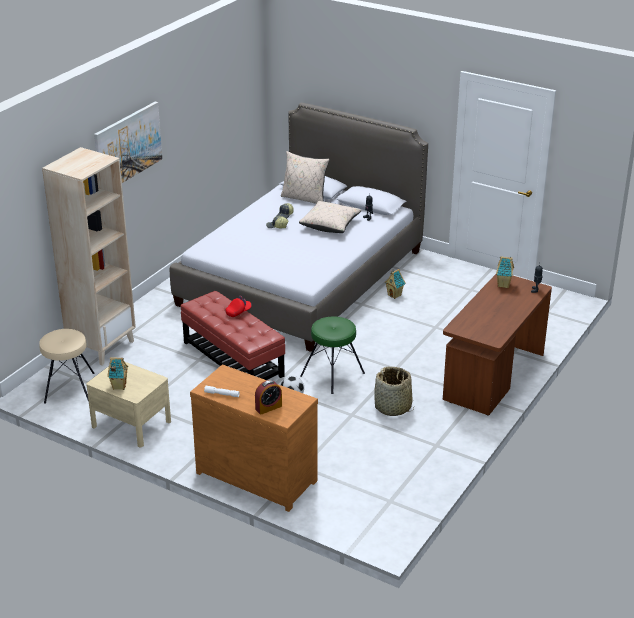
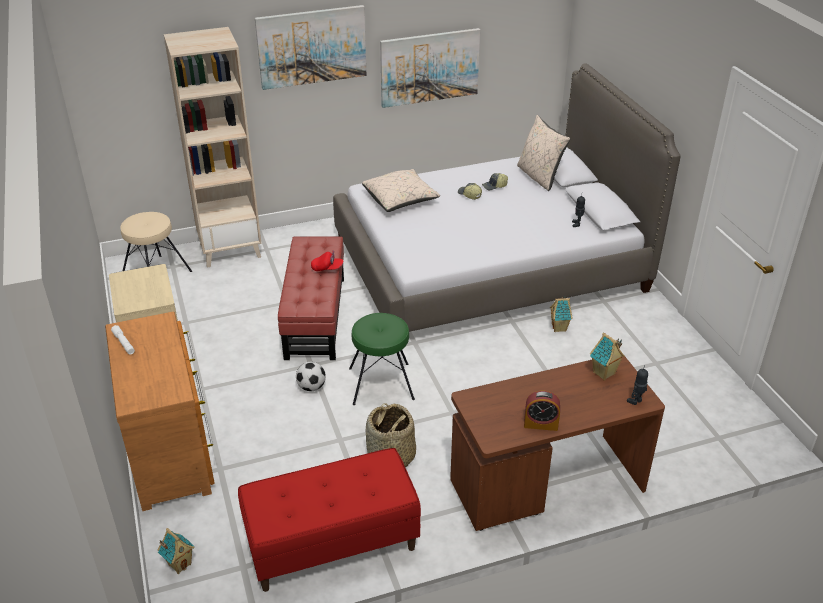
camera: 40 degrees right, 5 degrees up
toy house [107,357,128,390] -> toy house moved to [158,528,195,574]
alarm clock [255,380,282,415] -> alarm clock moved to [524,391,560,431]
beige pillow [299,201,361,233] -> beige pillow moved to [362,169,440,212]
none -> red bench [238,448,421,592]
none -> picture [380,28,480,108]

